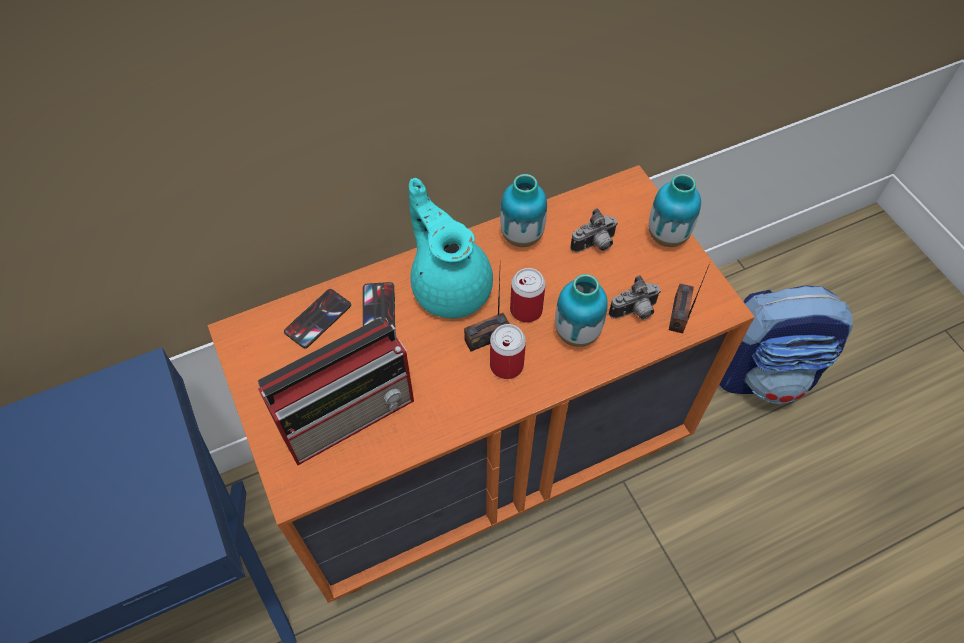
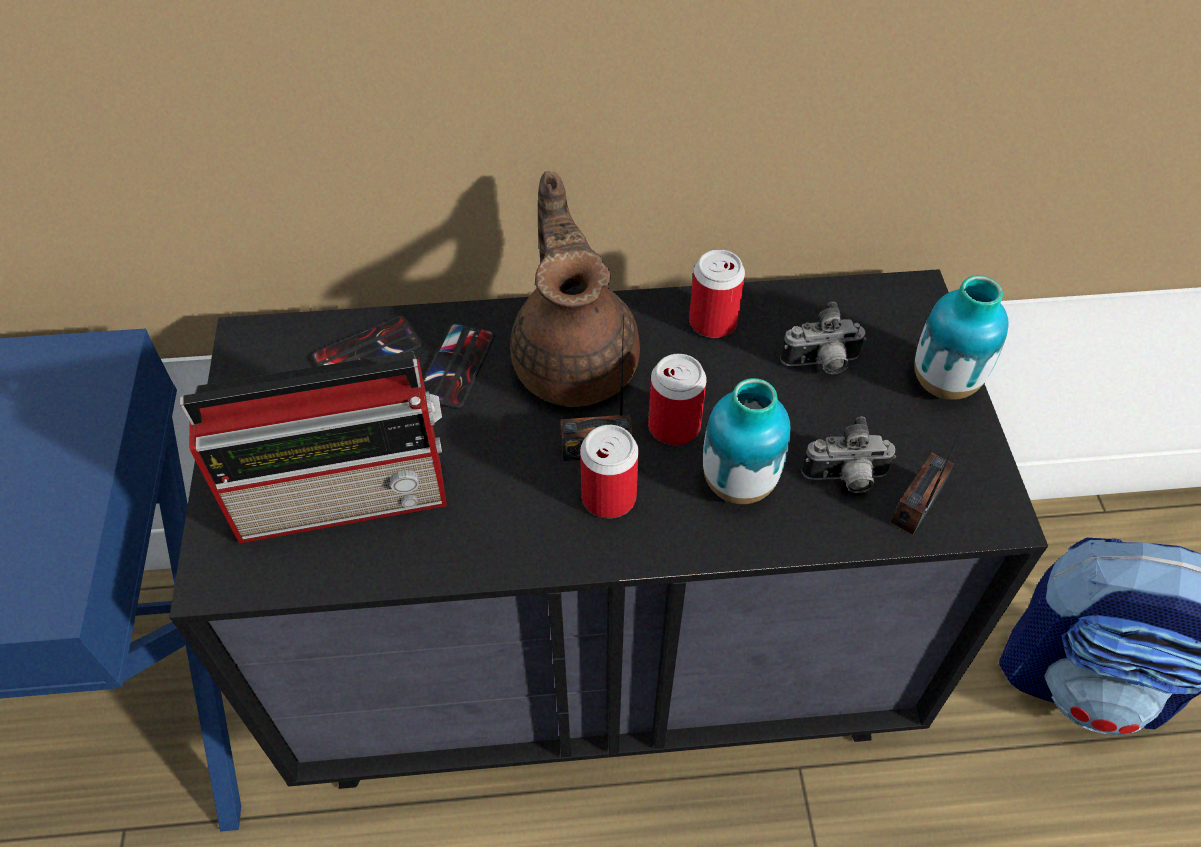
camera: 20 degrees right, 5 degrees down
orange dresser [207,165,755,603] -> black dresser [169,269,1048,789]
turquoise teapot [409,178,493,318] -> brown teapot [510,171,640,407]
vase [500,174,547,247] -> can [689,249,745,338]

